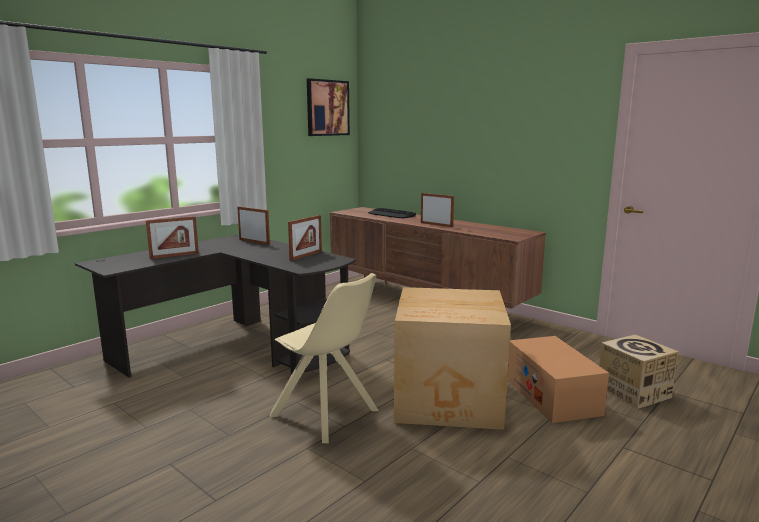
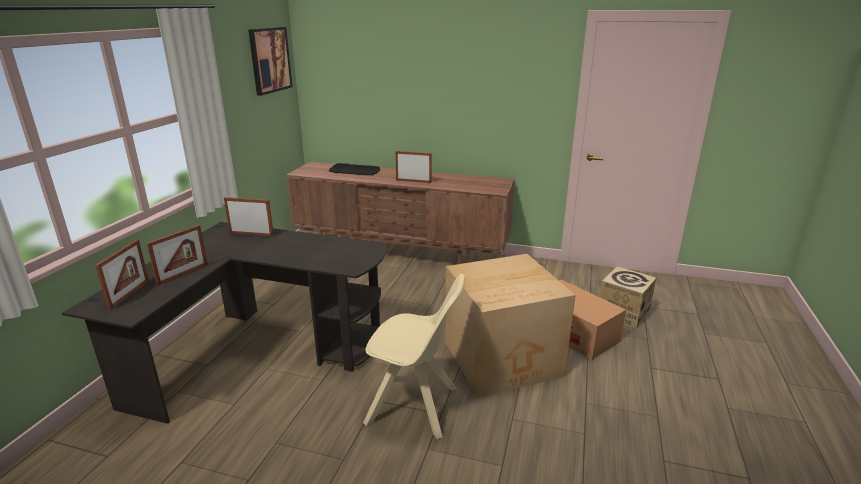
camera: 25 degrees left, 10 degrees up
picture frame [288,215,322,261] -> picture frame moved to [95,239,149,310]

